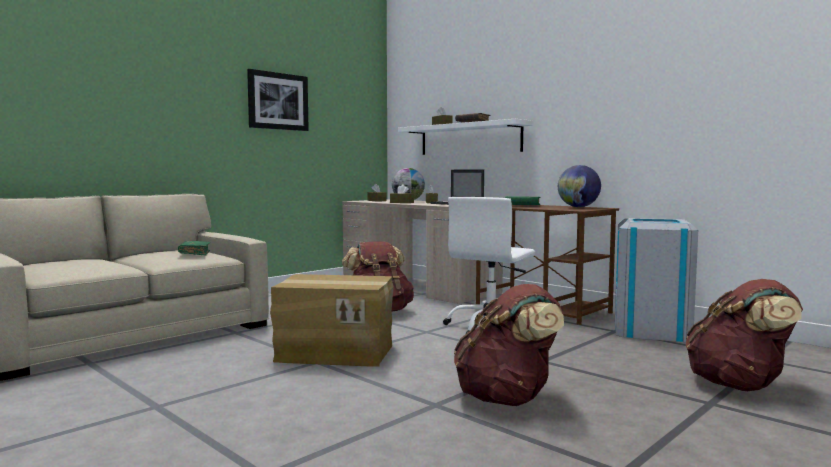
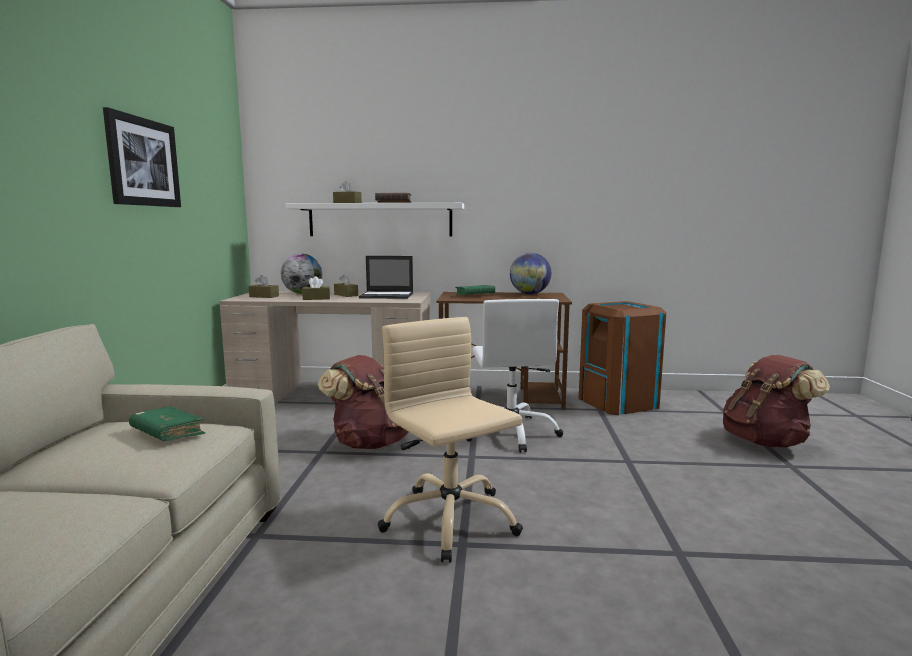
camera: 40 degrees left, 5 degrees up
cardboard box [270,274,393,367] -> beige office chair [378,317,523,562]
brown backpack [454,284,564,406] -> none
grey trash can [615,218,698,342] -> brown trash can [579,301,666,415]

